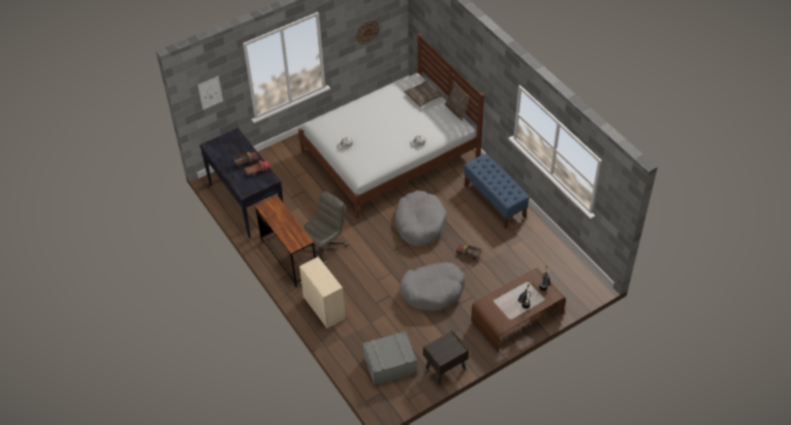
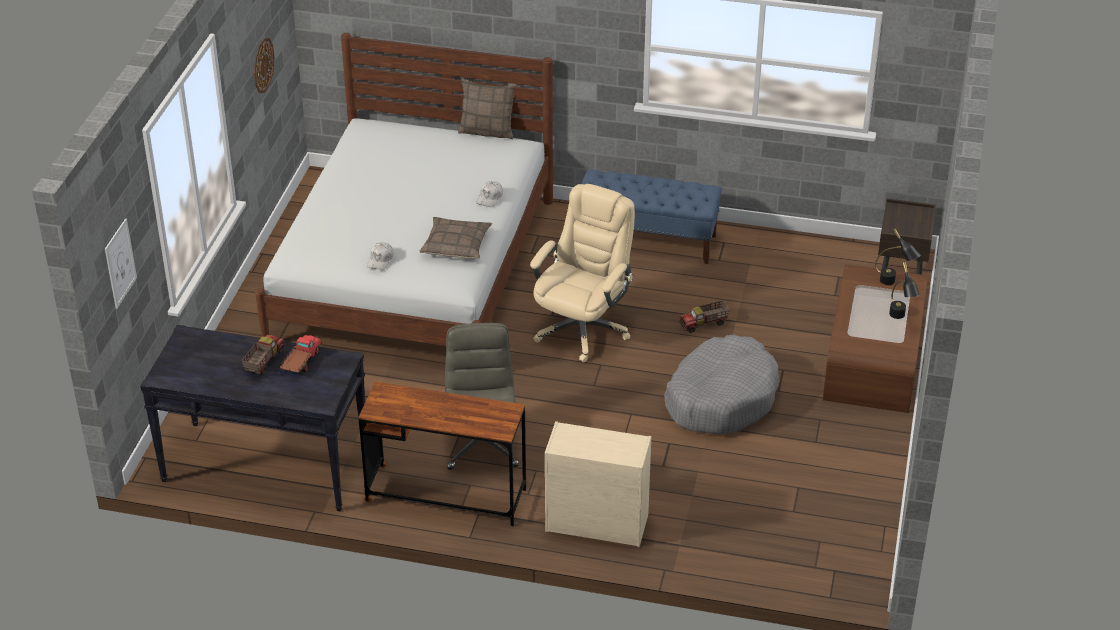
camera: 45 degrees left, 10 degrees down
grey storage box [363,331,417,386] -> none
grey dog bed [394,190,447,246] -> beige office chair [530,184,635,362]
pillow [404,81,443,107] -> pillow moved to [420,217,492,259]
brown nightstand [423,330,469,384] -> brown nightstand moved to [878,198,936,275]

